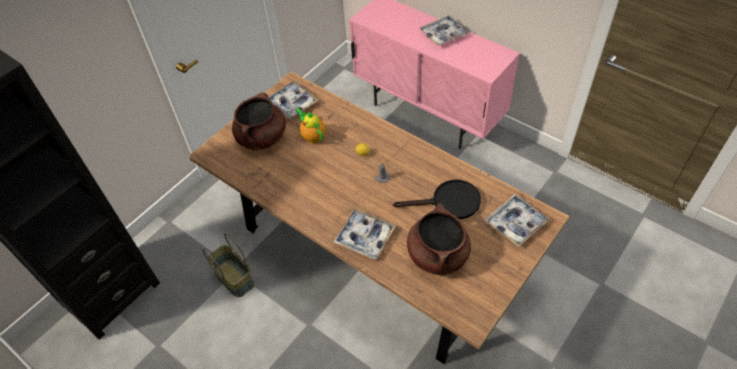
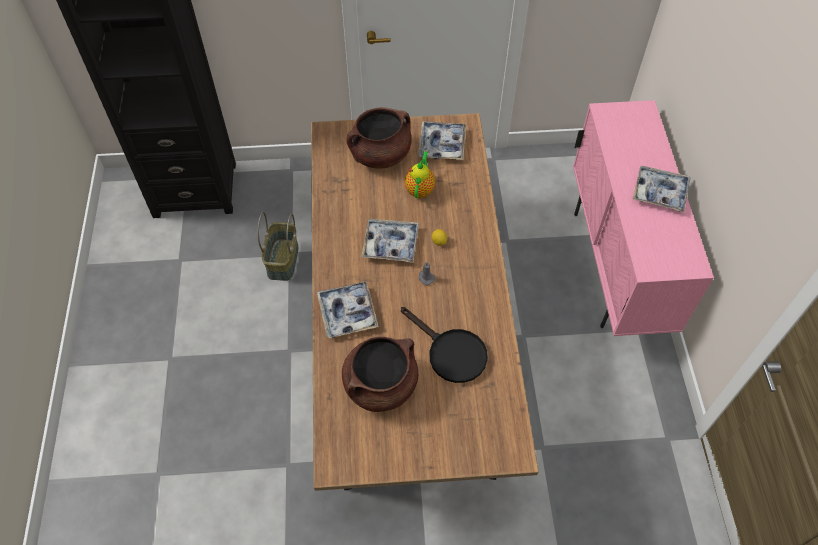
camera: 45 degrees right, 5 degrees up
tray [485,194,550,247] -> tray moved to [361,219,419,263]

